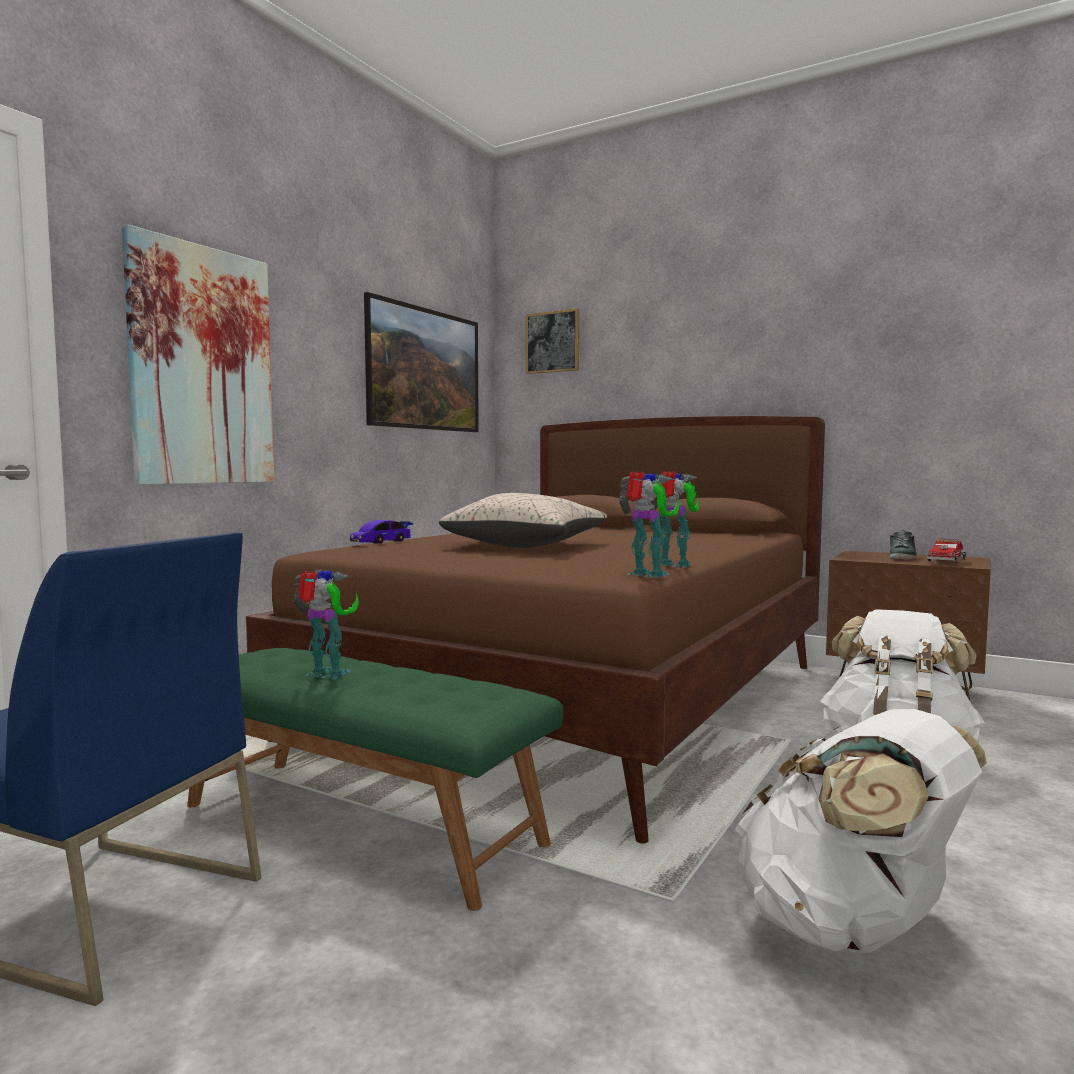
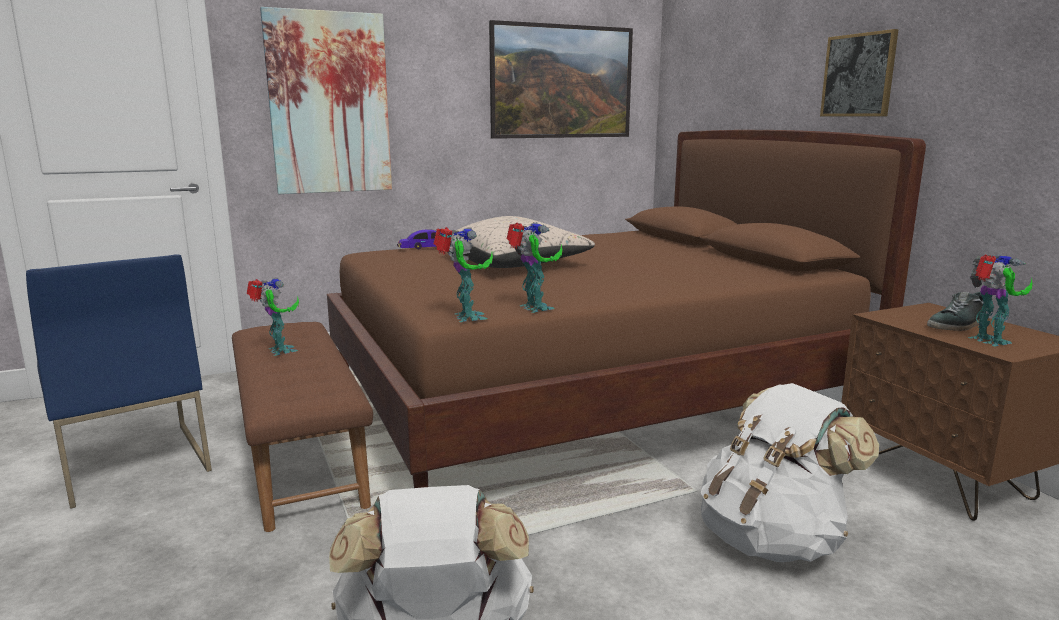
camera: 35 degrees right, 10 degrees up
green bench [187,648,564,911] -> brown bench [232,322,373,532]
picture [526,309,579,374] -> picture moved to [820,29,899,116]
toy truck [927,538,966,563] -> toy robot [968,254,1033,347]

